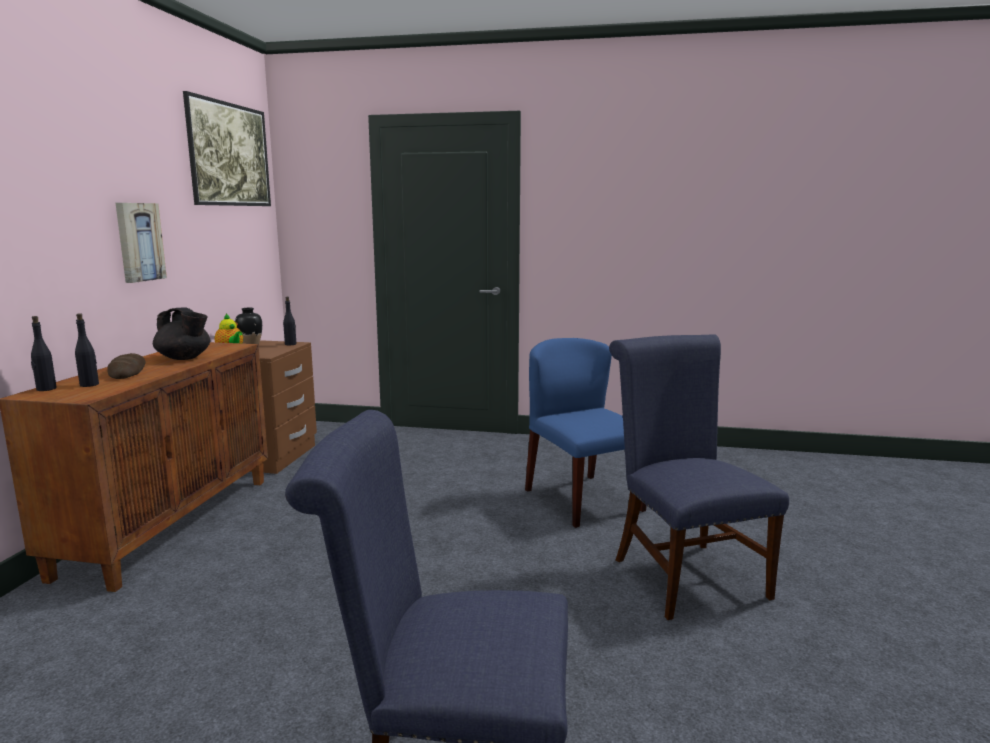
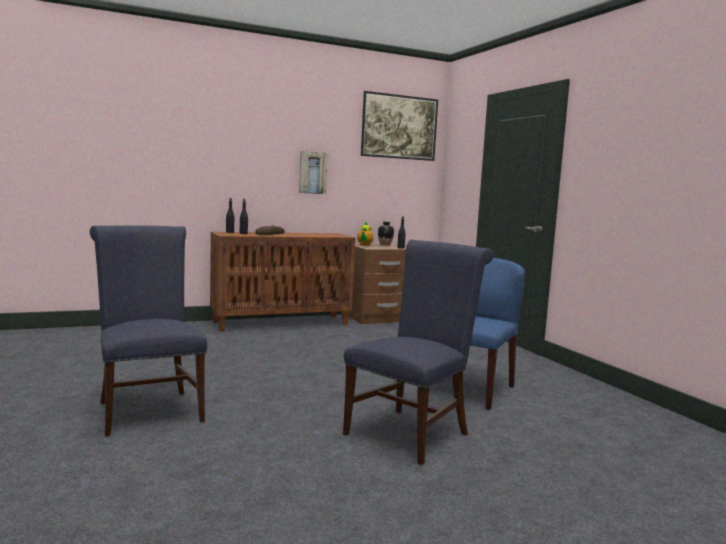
camera: 55 degrees right, 5 degrees down
black teapot [153,307,211,360] -> none

